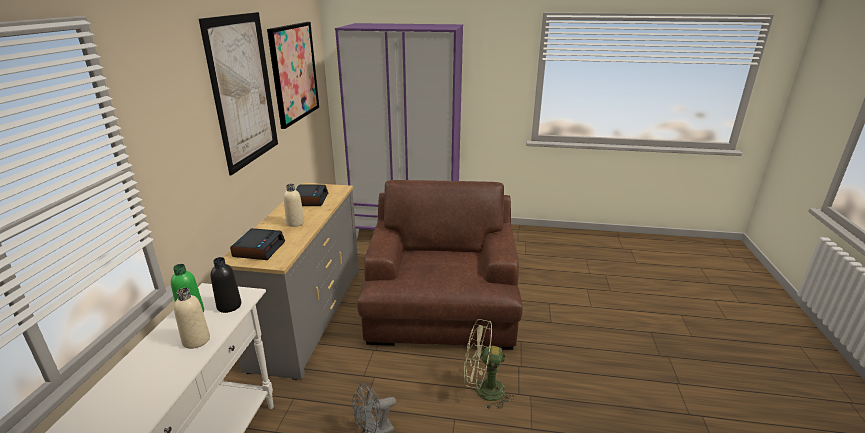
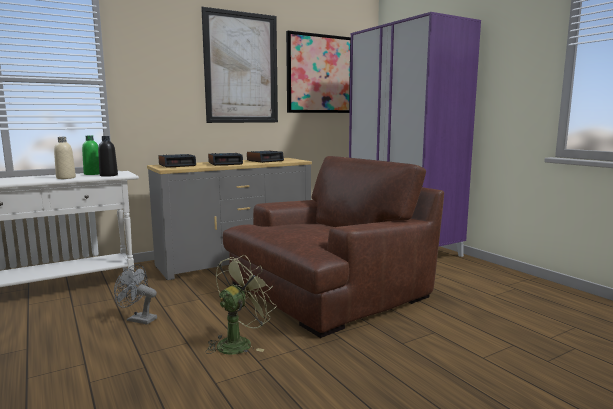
camera: 50 degrees right, 15 degrees down
beige bottle [284,184,304,227] -> alarm clock [208,153,243,166]
green fan [464,319,514,409] -> green fan turned 75 degrees clockwise [205,255,277,354]

